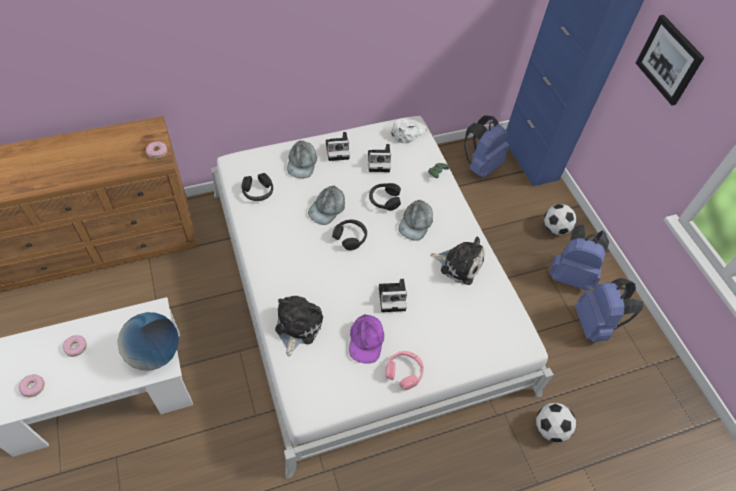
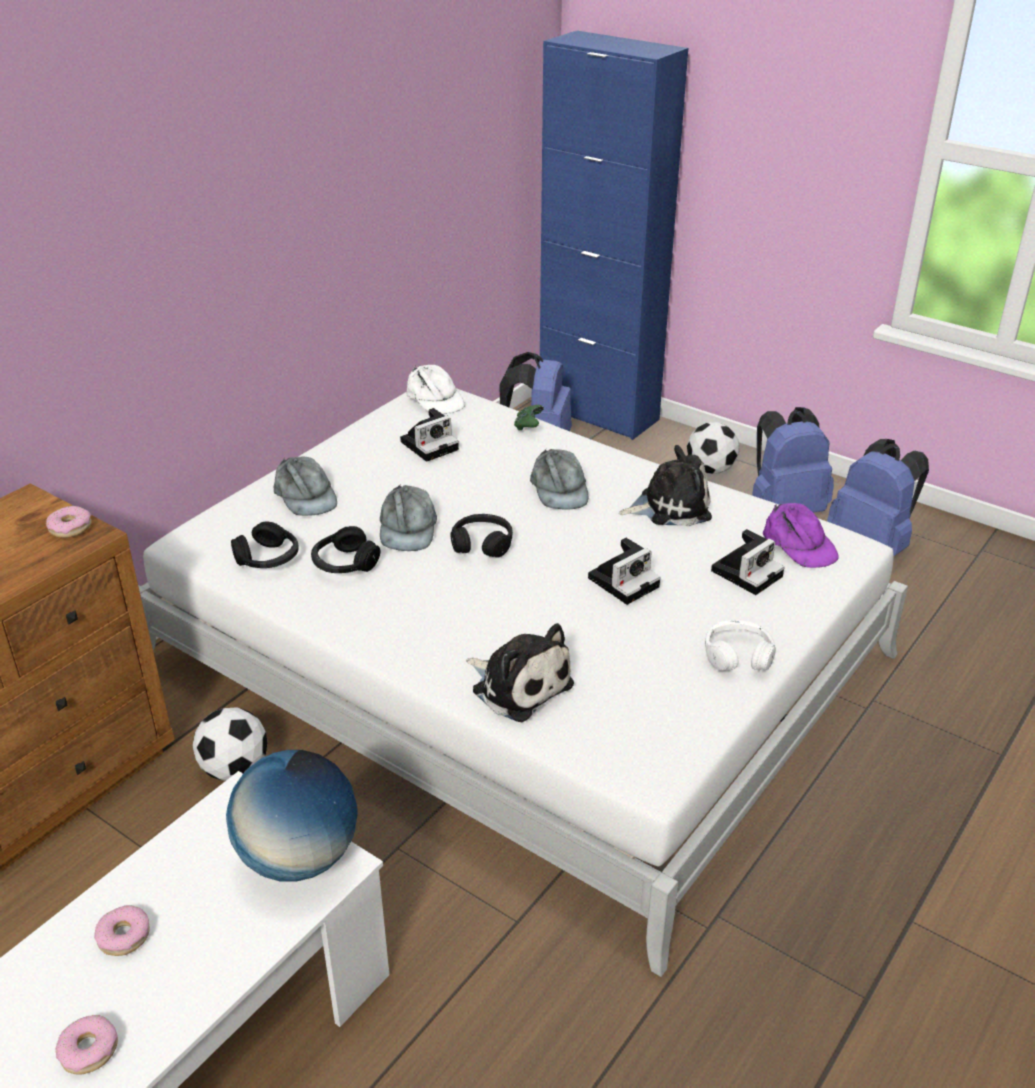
camera: 30 degrees left, 20 degrees down
plush toy [275,295,323,357] -> plush toy turned 150 degrees clockwise [466,623,574,722]
camera [326,132,350,161] -> camera moved to [711,529,785,595]
purple cap [349,314,384,363] -> purple cap moved to [763,503,839,568]
black headphones [369,183,401,211] -> black headphones moved to [311,526,380,573]
pink headphones [386,351,424,390] -> white headphones [705,620,776,671]
white cap [391,118,427,143] -> white cap turned 135 degrees clockwise [406,365,465,414]
football [536,402,576,443] -> football moved to [192,707,268,781]
picture [636,15,705,106] -> none

